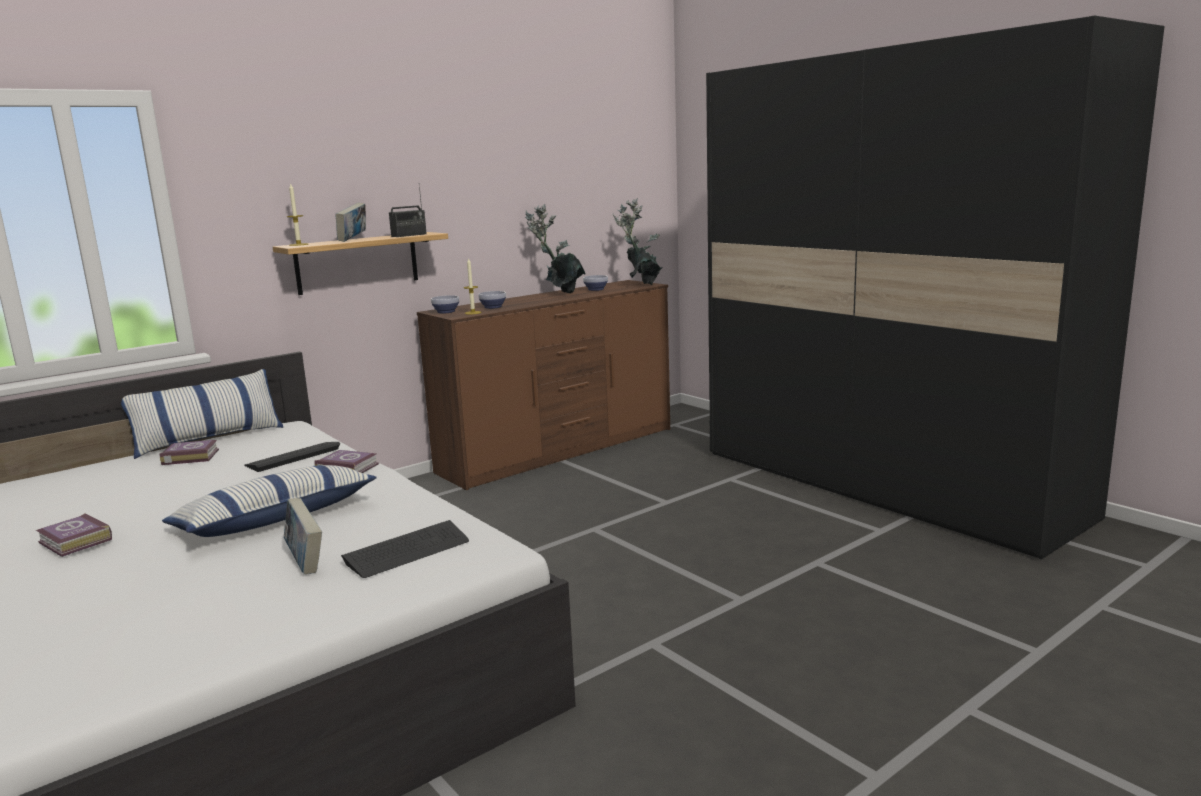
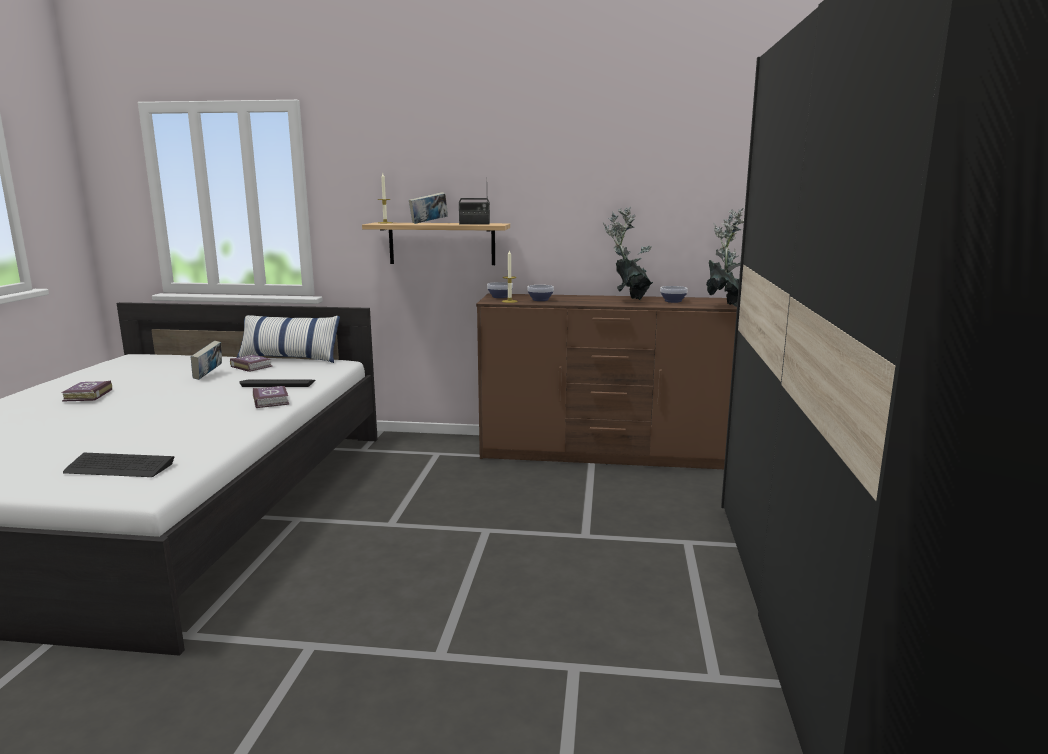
camera: 45 degrees right, 0 degrees up
pillow [162,465,377,537] -> none
book [284,498,322,574] -> book moved to [191,341,222,380]

